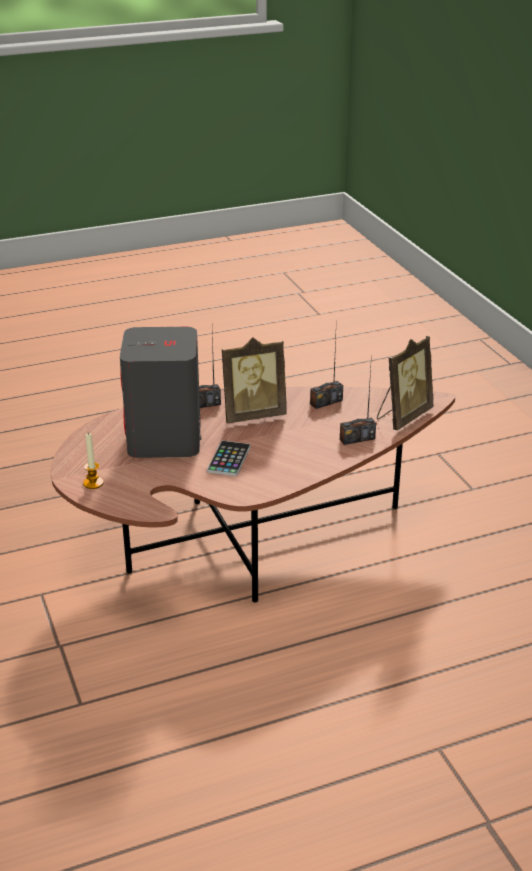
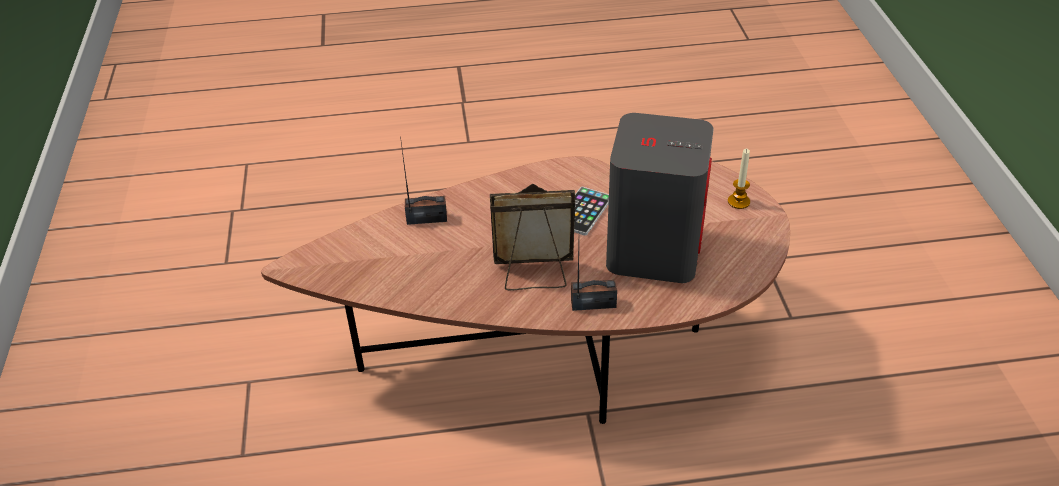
camera: 165 degrees left, 10 degrees up
radio [310,338,343,409] -> none
picture frame [377,336,433,430] -> none

